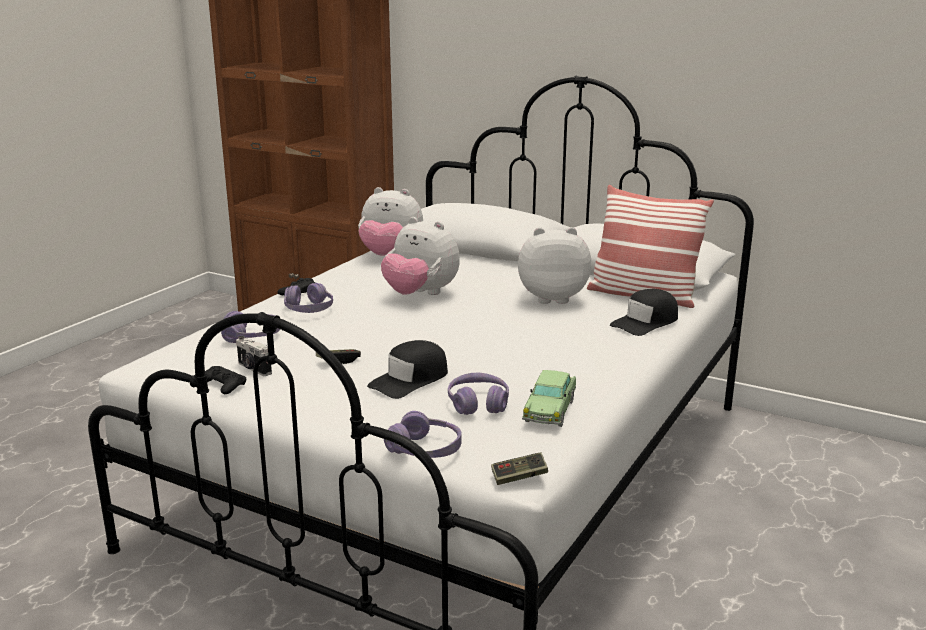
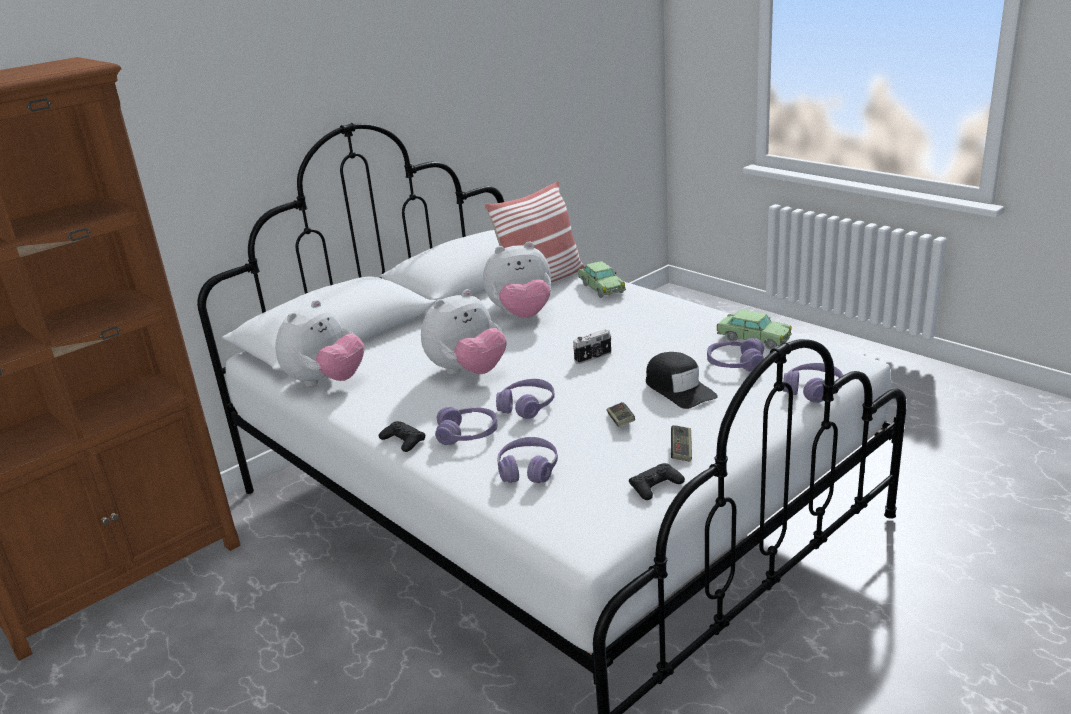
camera: 70 degrees left, 5 degrees up
camera [236,336,272,376] -> camera moved to [573,329,611,364]
game controller [491,453,548,485] -> game controller moved to [671,425,692,462]
plush toy [518,227,591,304] -> plush toy turned 120 degrees counterclockwise [483,242,551,318]
black cap [610,289,678,336] -> toy car [578,261,626,298]
none -> purple headphones [496,379,555,419]

